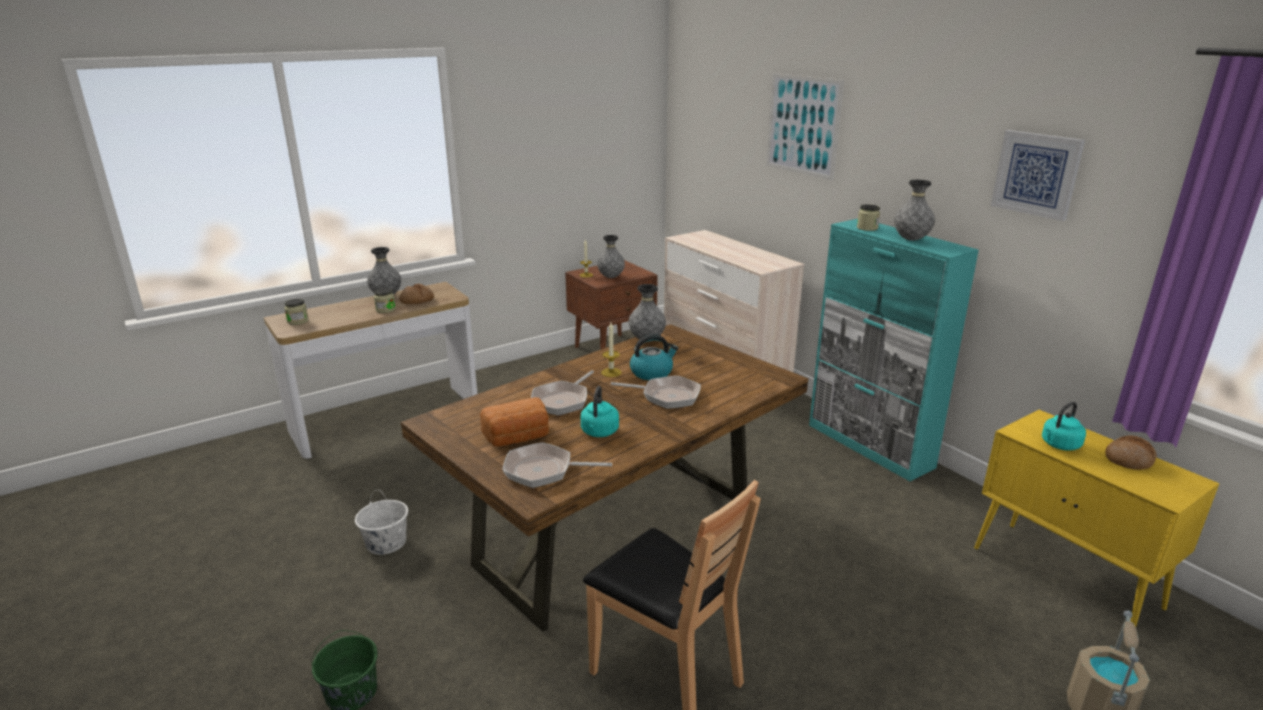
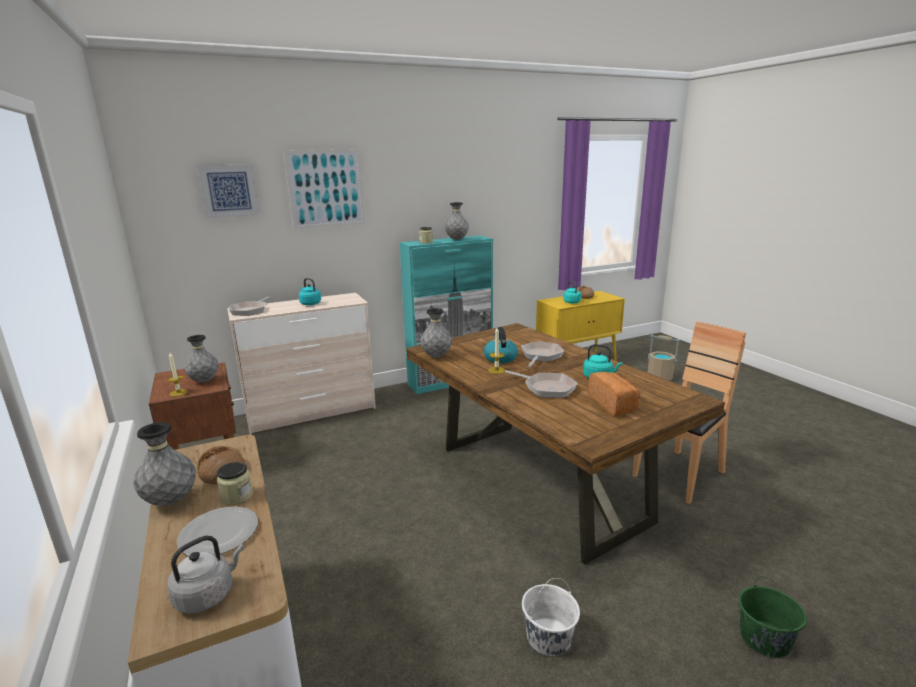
camera: 80 degrees left, 5 degrees down
jar [284,299,309,325] -> grey kettle [167,535,244,614]
frying pan [502,442,612,488] -> frying pan moved to [229,296,270,316]
picture [991,130,1085,221] -> picture moved to [197,164,259,218]
none -> plate [177,507,258,556]
none -> turquoise kettle [299,278,321,305]

